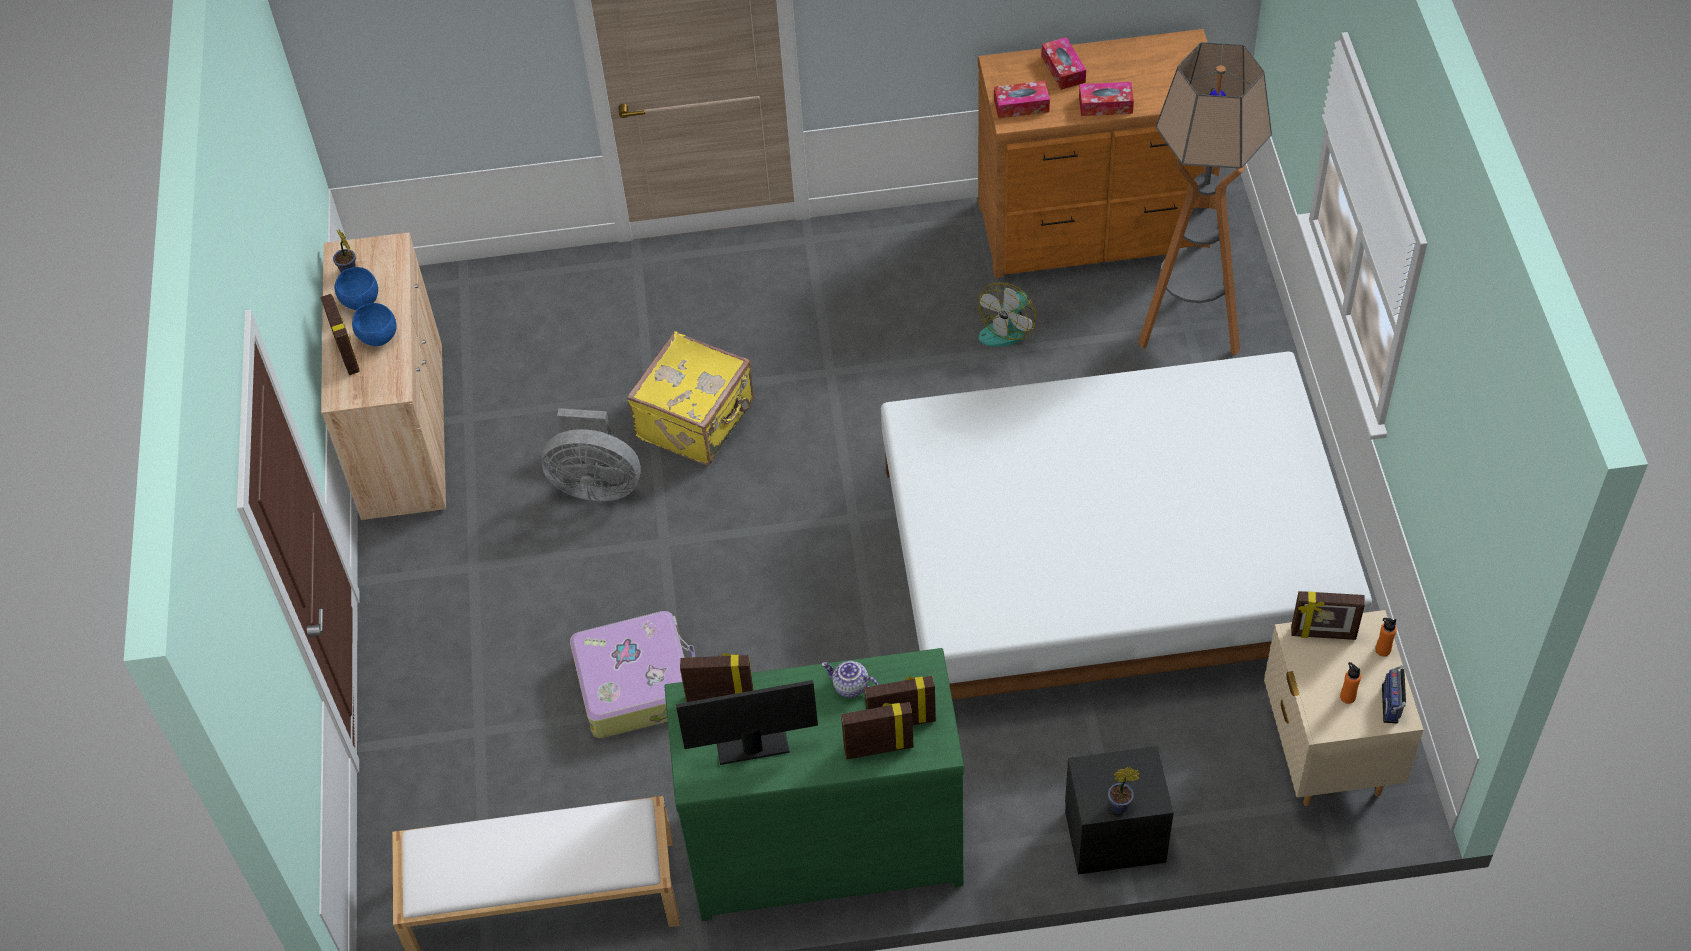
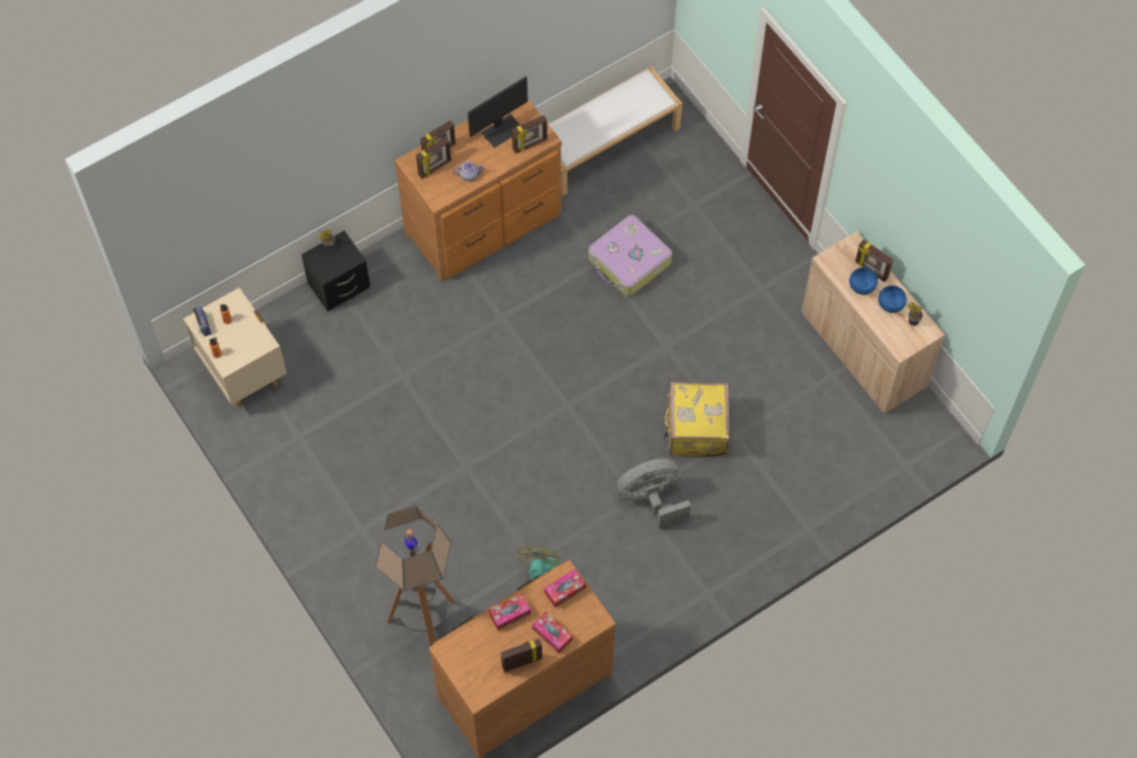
camera: 150 degrees right, 10 degrees up
grey fan [541,408,641,501] -> grey fan moved to [617,458,691,529]
green dresser [664,648,964,921] -> brown dresser [394,99,562,282]
white bed [881,352,1372,700] -> none
picture frame [1291,591,1365,640] -> picture frame moved to [501,639,542,672]

